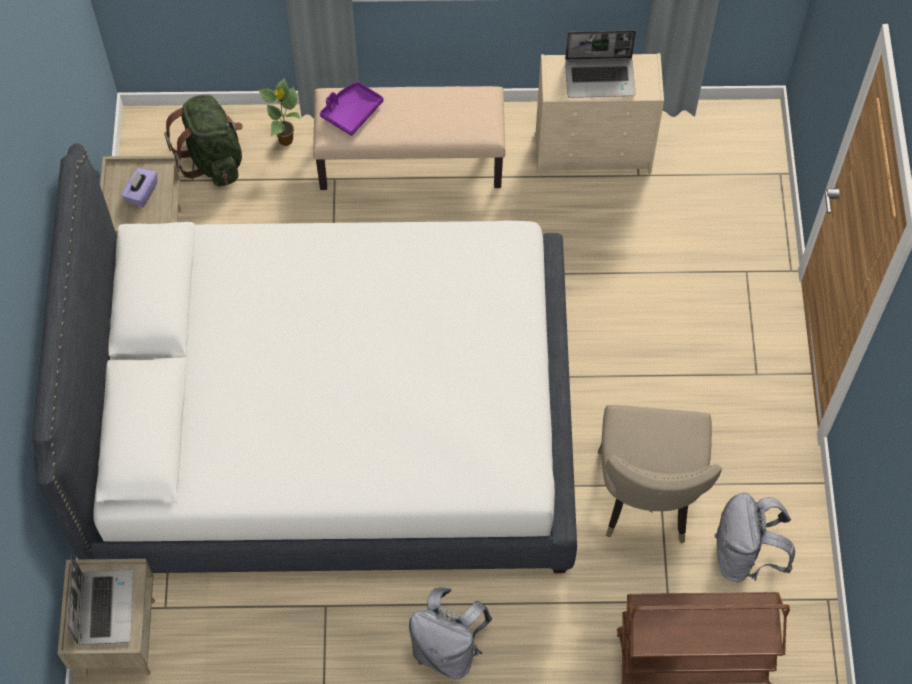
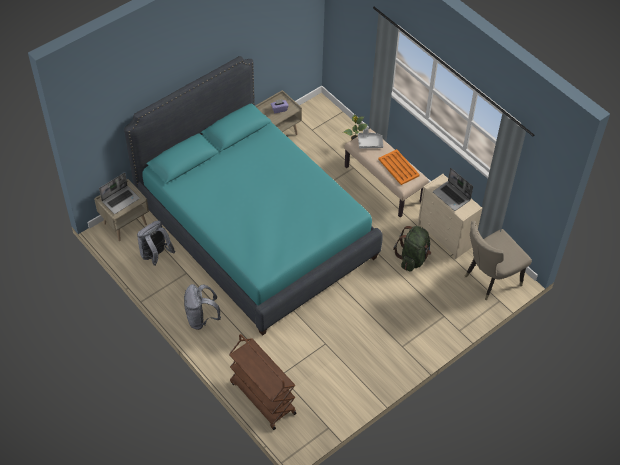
camera: 50 degrees right, 10 degrees down
white bed [32,143,577,573] -> turquoise bed [124,56,383,336]
green backpack [164,95,243,187] -> green backpack moved to [393,226,431,271]
purple tray [320,82,384,136] -> grey tray [358,129,383,148]
beige chair [598,405,722,543] -> beige chair moved to [465,221,532,300]
grey backpack [715,493,795,582] -> grey backpack moved to [137,220,175,266]
none -> orange tray [378,149,420,185]

